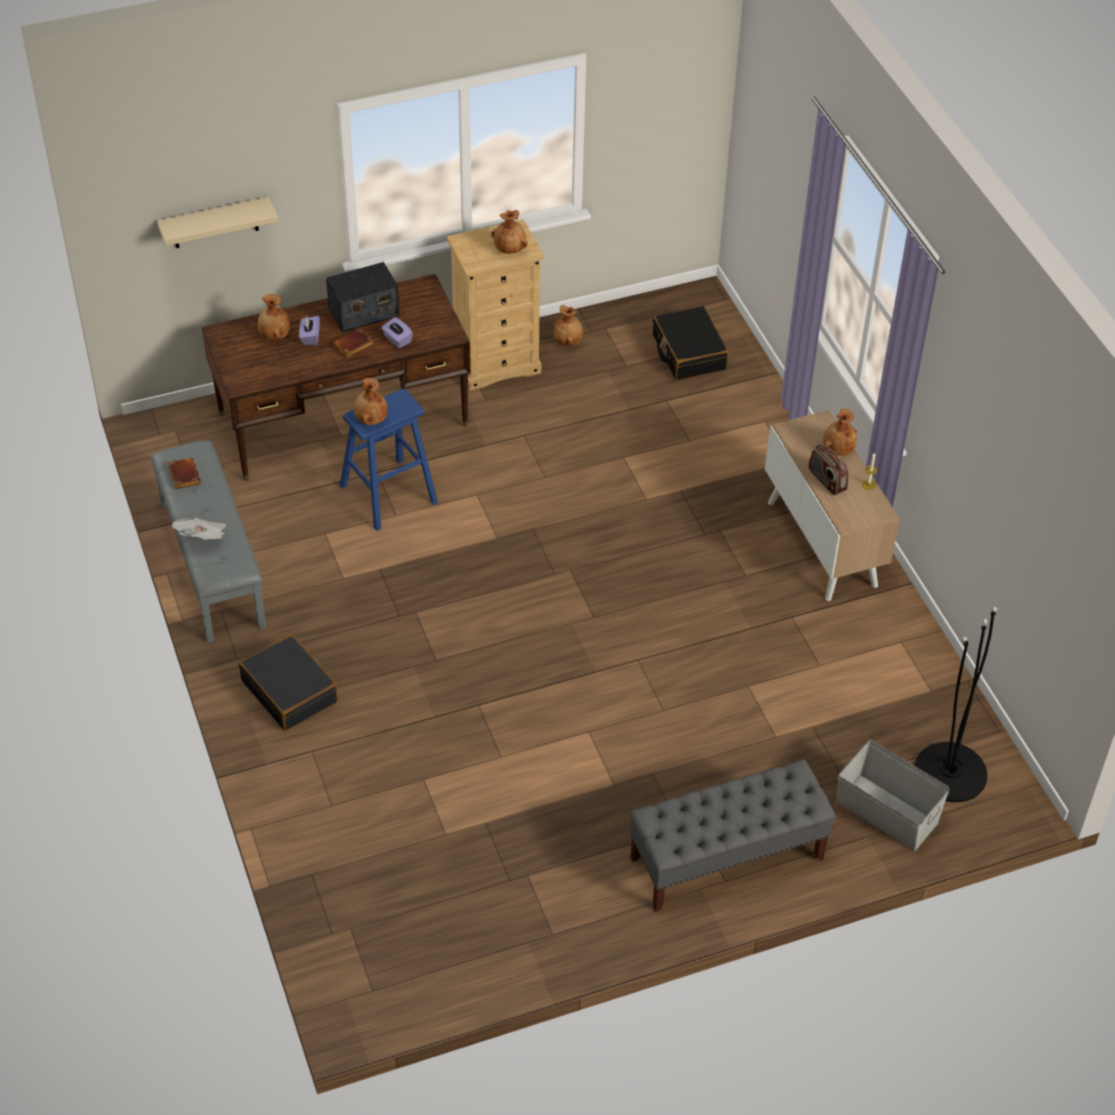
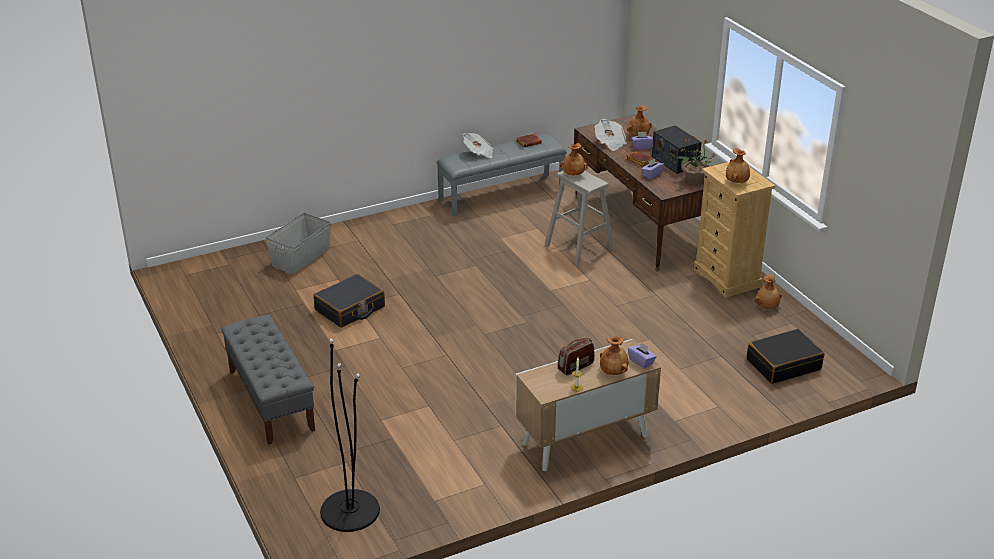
camera: 85 degrees right, 15 degrees down
beige shelf [157,197,278,248] -> none
black suitcase [239,634,338,731] -> black suitcase moved to [313,274,385,328]
blue stool [340,389,438,531] -> beige stool [545,171,615,266]
grey storage box [836,740,950,851] -> grey storage box moved to [266,213,331,274]
none -> newspaper [595,119,627,151]
none -> purple tissue box [628,342,657,369]
none -> potted plant [676,136,714,185]

